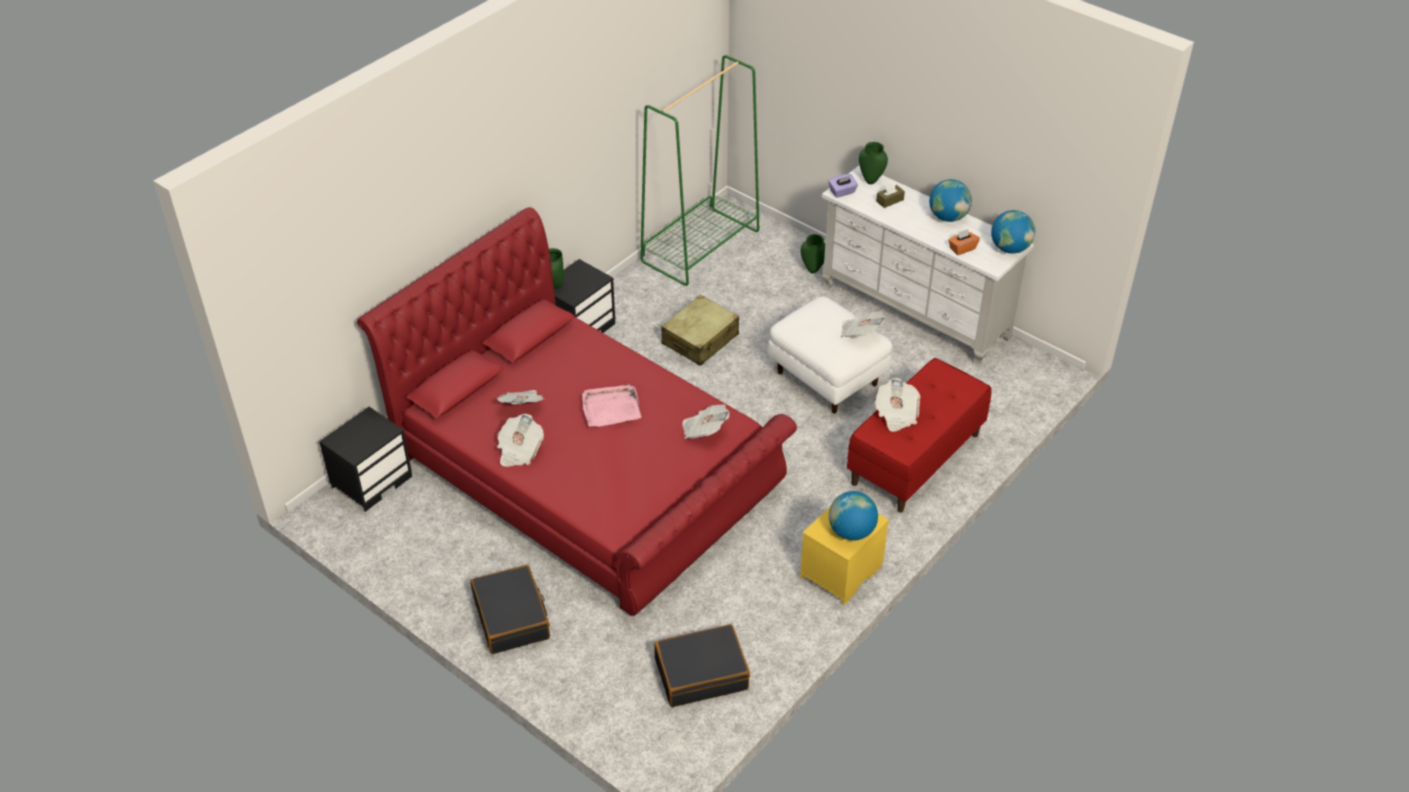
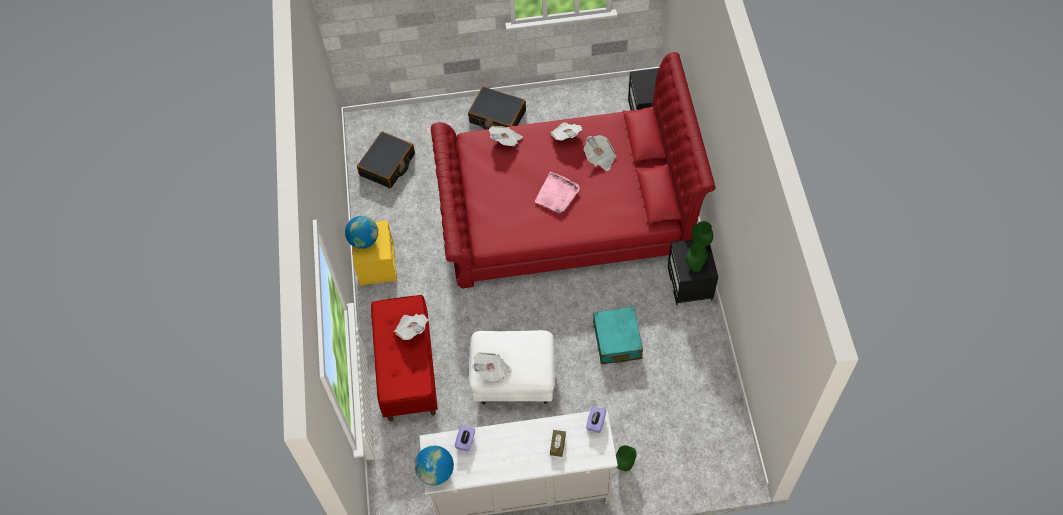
camera: 135 degrees right, 15 degrees up
green clothes rack [640,55,759,286] -> none
beige suitcase [661,295,739,366] -> turquoise suitcase [593,307,643,364]
newspaper [682,404,730,439] -> newspaper moved to [489,126,523,147]
green vase [859,142,888,184] -> green vase moved to [686,244,708,272]
globe [929,179,972,222] -> none
orange tissue box [948,229,980,255] -> purple tissue box [455,425,475,452]

